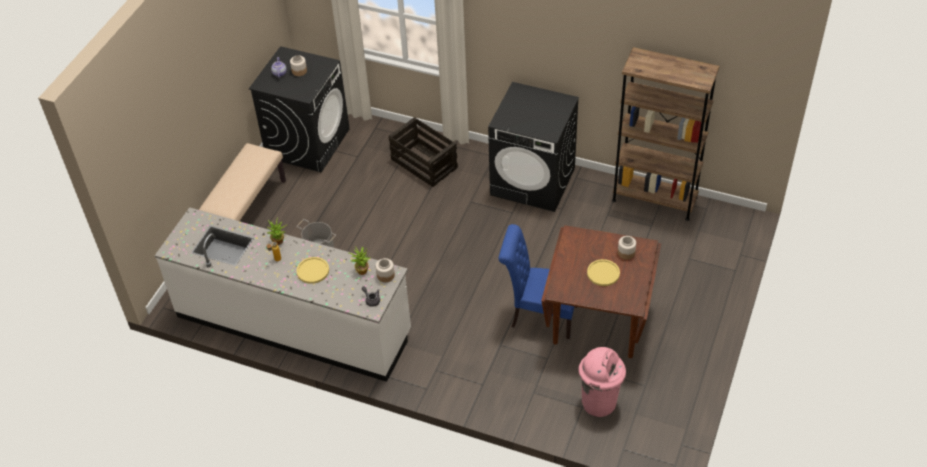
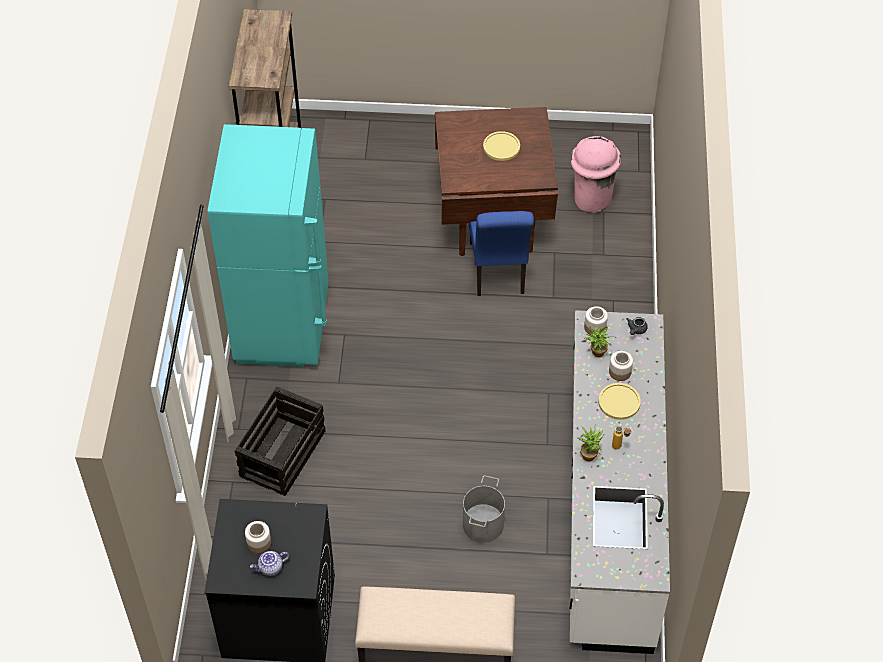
camera: 110 degrees left, 5 degrees up
black washing machine [488,82,579,212] -> turquoise fridge [208,124,329,367]
jar [618,236,636,260] -> jar moved to [609,351,633,381]

